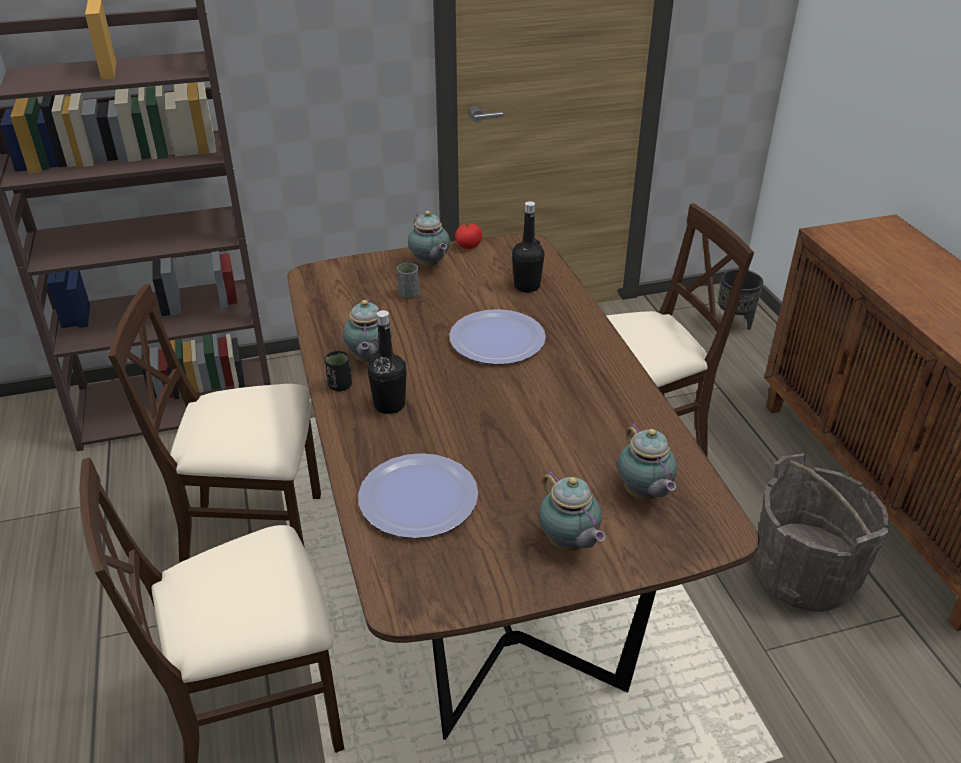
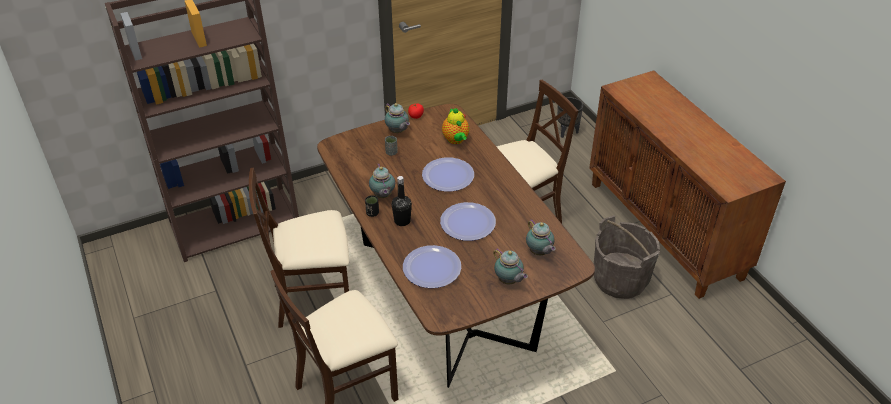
camera: 10 degrees left, 5 degrees up
black bottle [512,201,544,293] -> teapot [442,108,469,144]
none -> plate [440,202,496,241]

